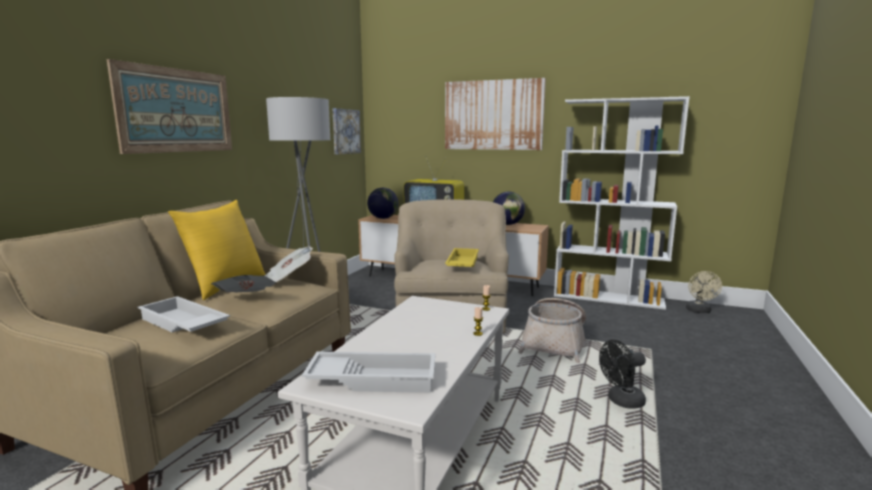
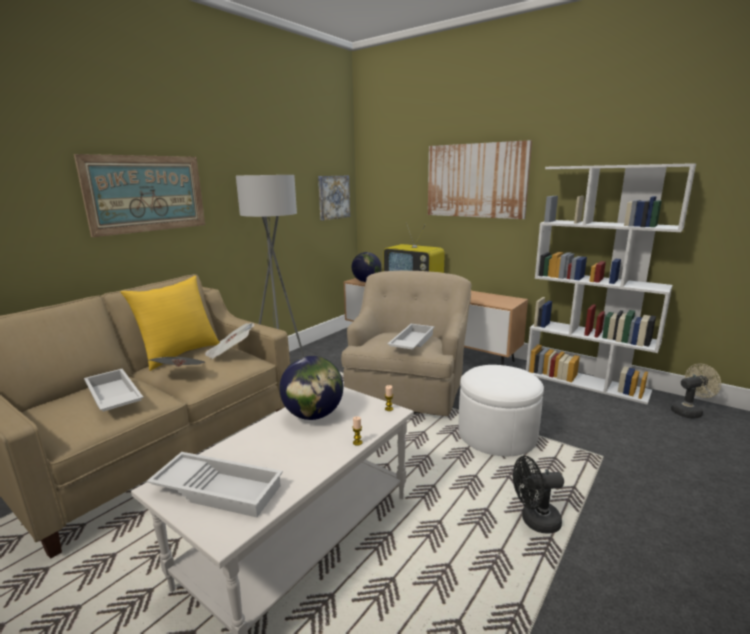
camera: 15 degrees right, 5 degrees up
yellow tray [445,248,479,267] -> white tray [388,324,434,350]
globe [493,192,525,225] -> globe moved to [279,356,343,420]
basket [518,298,586,363] -> white ottoman [458,365,544,456]
beige fan [686,271,722,313] -> beige fan turned 135 degrees counterclockwise [671,363,721,419]

